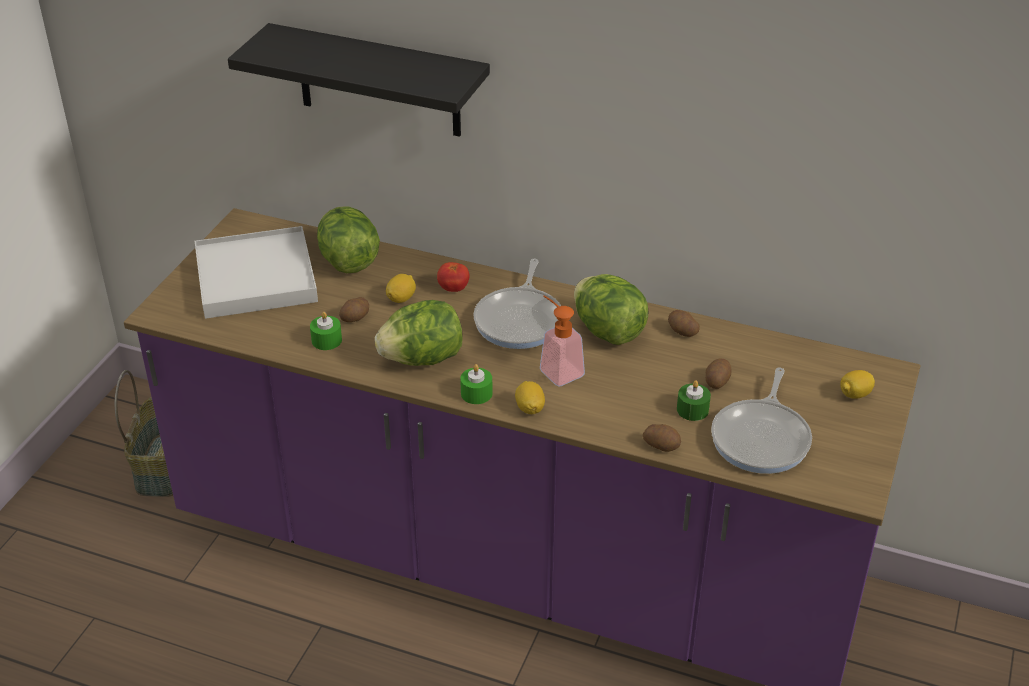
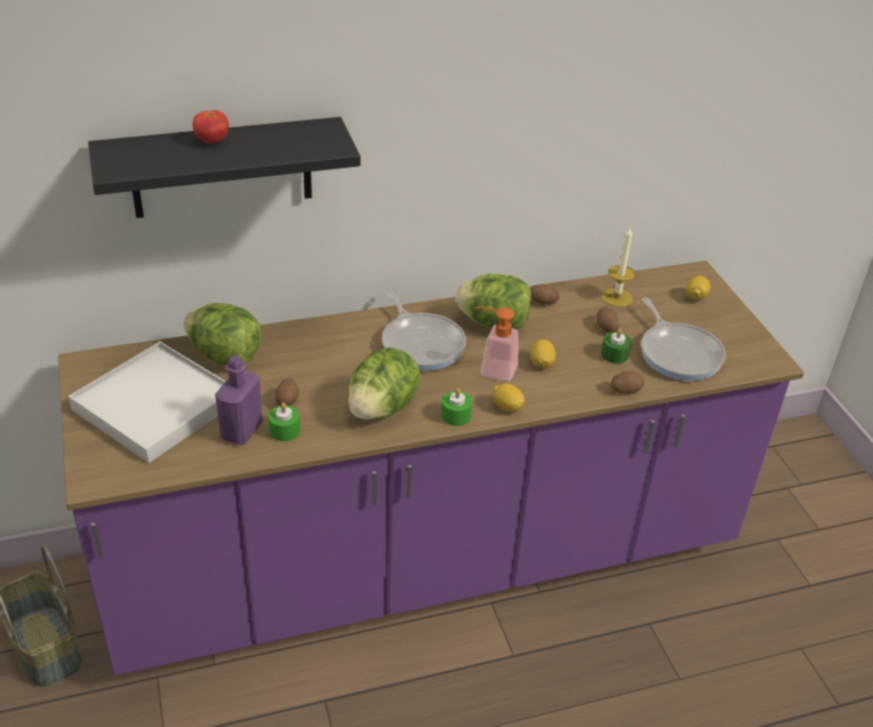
camera: 40 degrees left, 0 degrees up
lemon [386,274,416,303] -> lemon moved to [530,339,556,368]
tomato [437,262,470,292] -> tomato moved to [193,110,229,144]
none -> purple bottle [215,356,263,445]
none -> candle [602,226,635,307]

